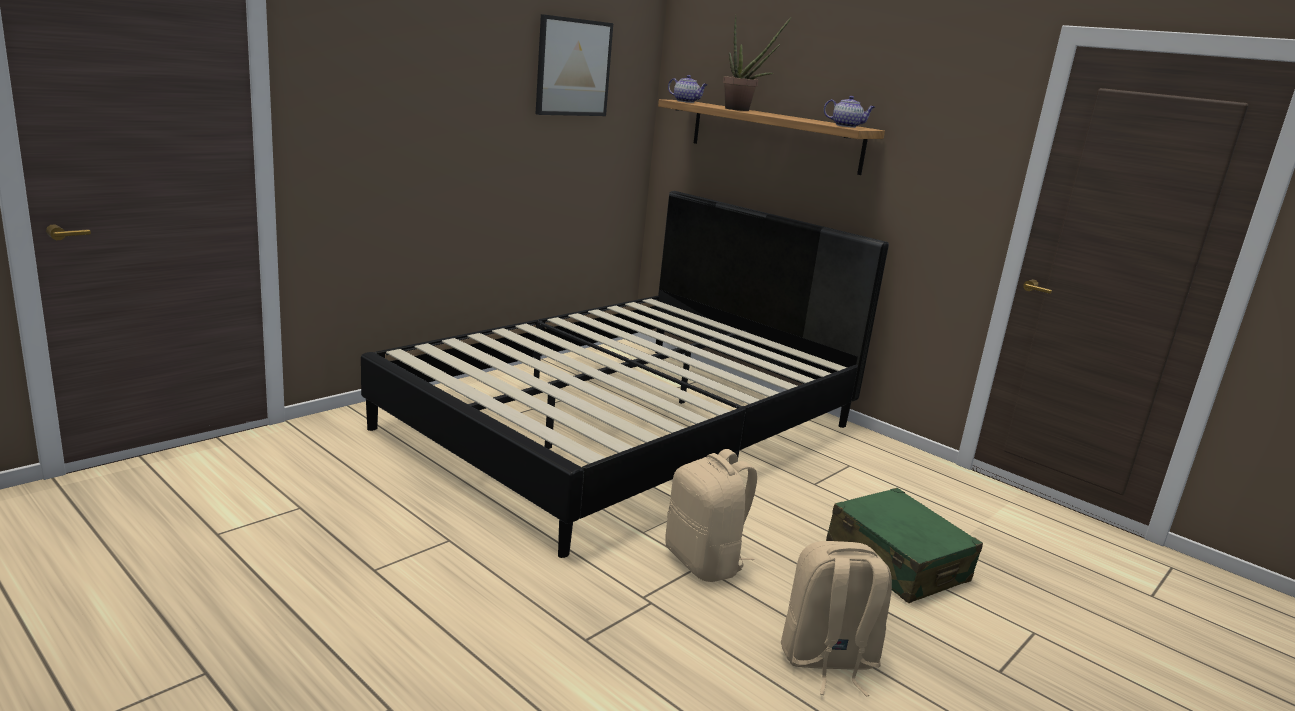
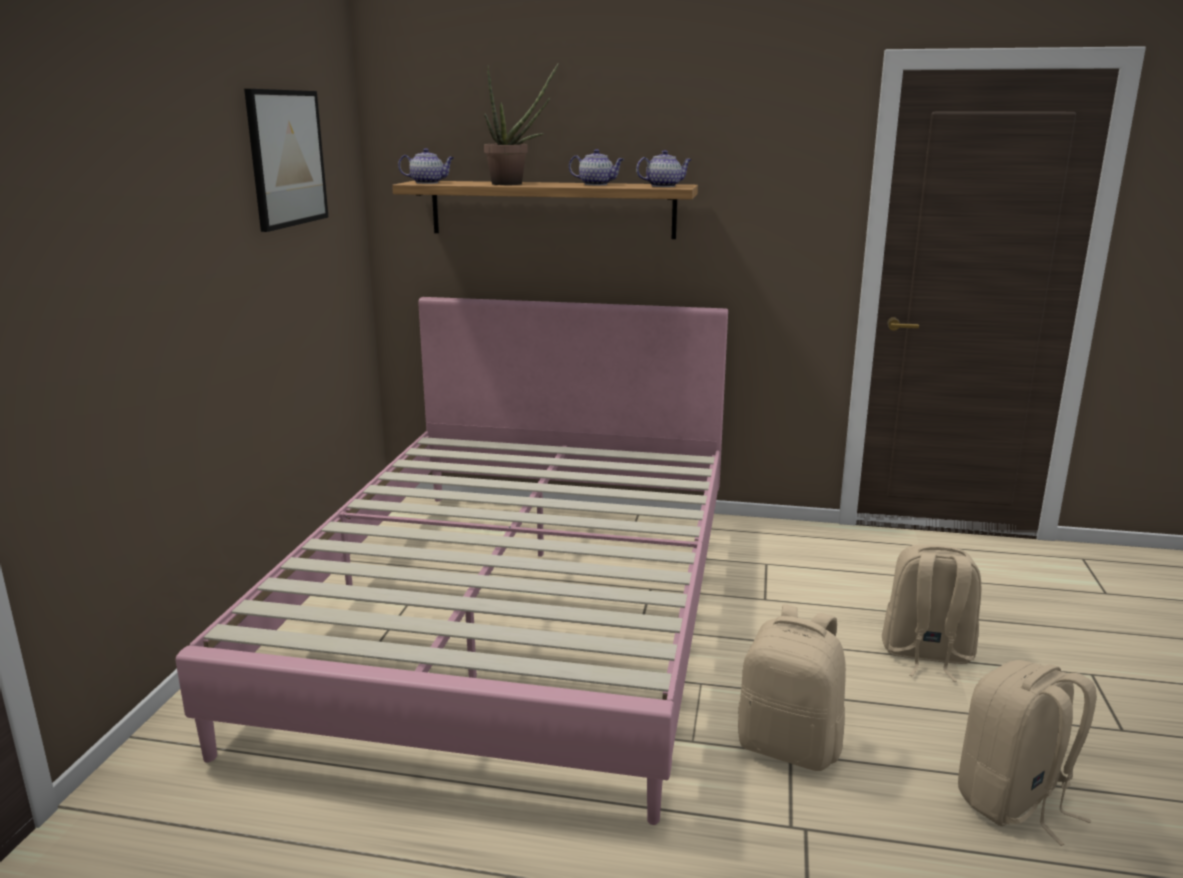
camera: 30 degrees left, 0 degrees up
black bed [361,191,889,558] -> pink bed [176,297,728,825]
green suitcase [826,488,983,603] -> beige backpack [882,544,982,682]
none -> teapot [569,149,624,185]

